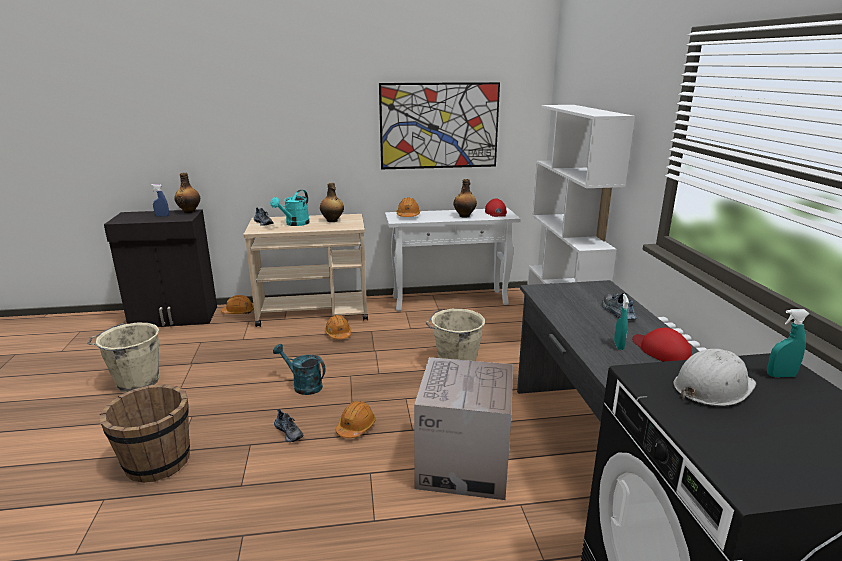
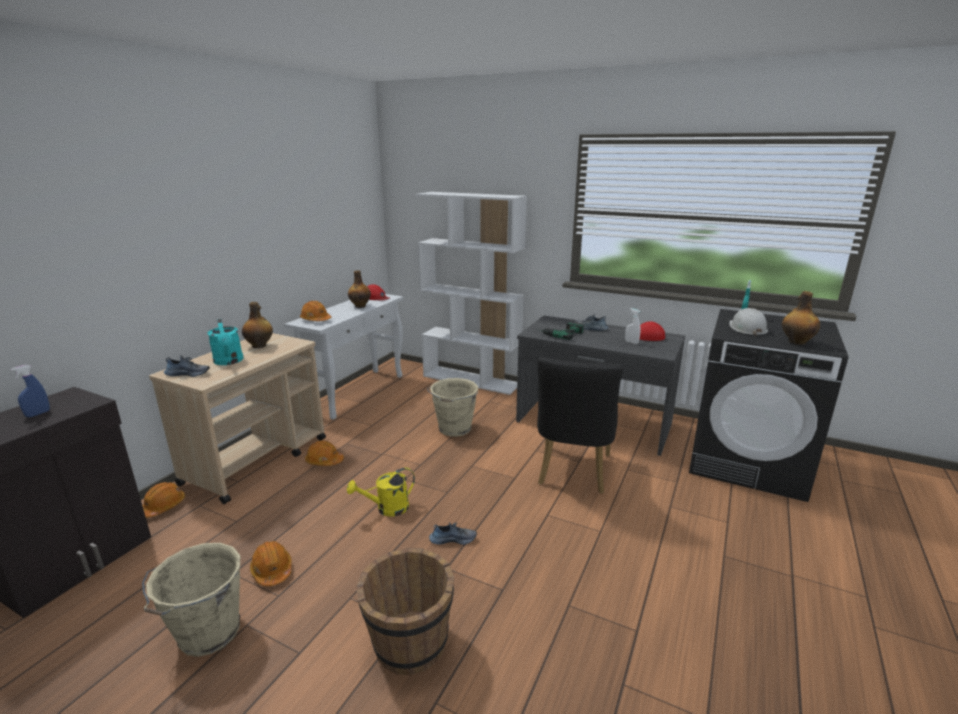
camera: 55 degrees left, 0 degrees up
bottle [174,173,200,213] -> bottle moved to [782,291,820,345]
turquoise watering can [273,344,326,395] -> yellow watering can [347,468,415,517]
orange hard hat [336,401,376,438] -> orange hard hat moved to [250,541,292,586]
picture [379,82,500,169] -> none
cardboard box [414,357,513,500] -> black chair [537,357,623,494]
turquoise spray bottle [614,294,629,350] -> white spray bottle [625,308,640,344]
none -> power drill [536,323,583,340]

